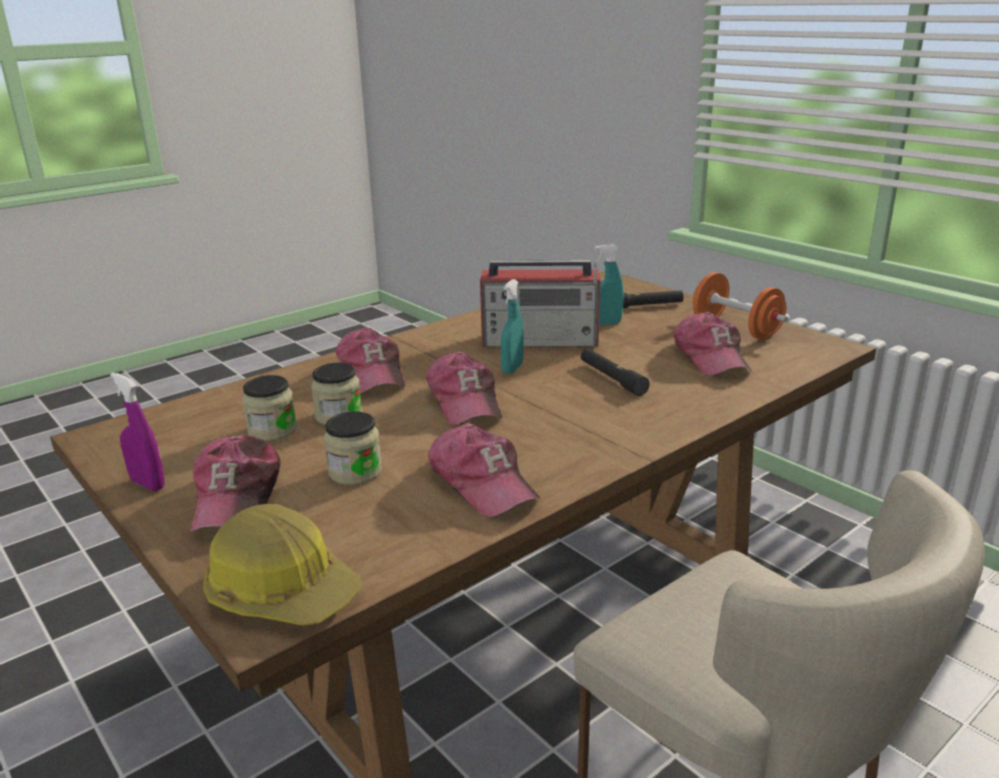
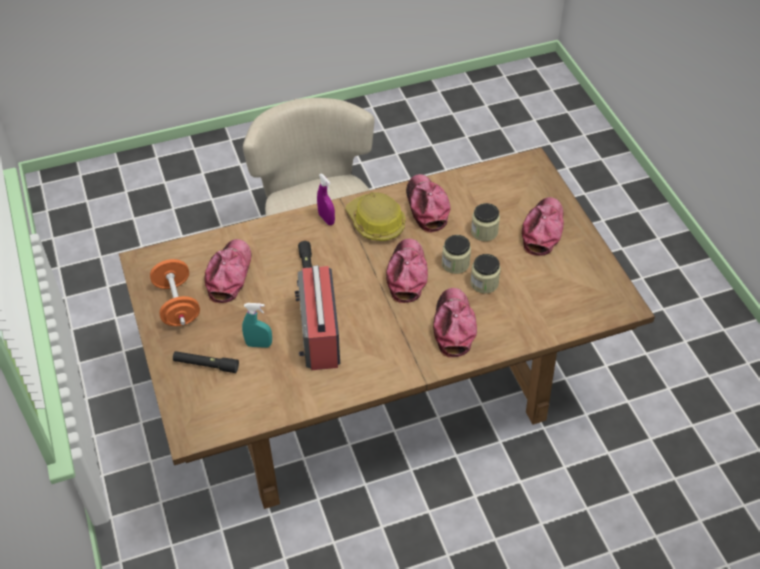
camera: 160 degrees left, 25 degrees up
purple spray bottle [110,373,165,491] -> purple spray bottle moved to [317,173,335,225]
hard hat [203,504,363,626] -> hard hat moved to [346,192,406,241]
jar [242,375,297,441] -> jar moved to [442,235,471,274]
radio [480,260,601,348] -> radio turned 120 degrees counterclockwise [295,265,340,370]
turquoise spray bottle [501,279,524,374] -> none

